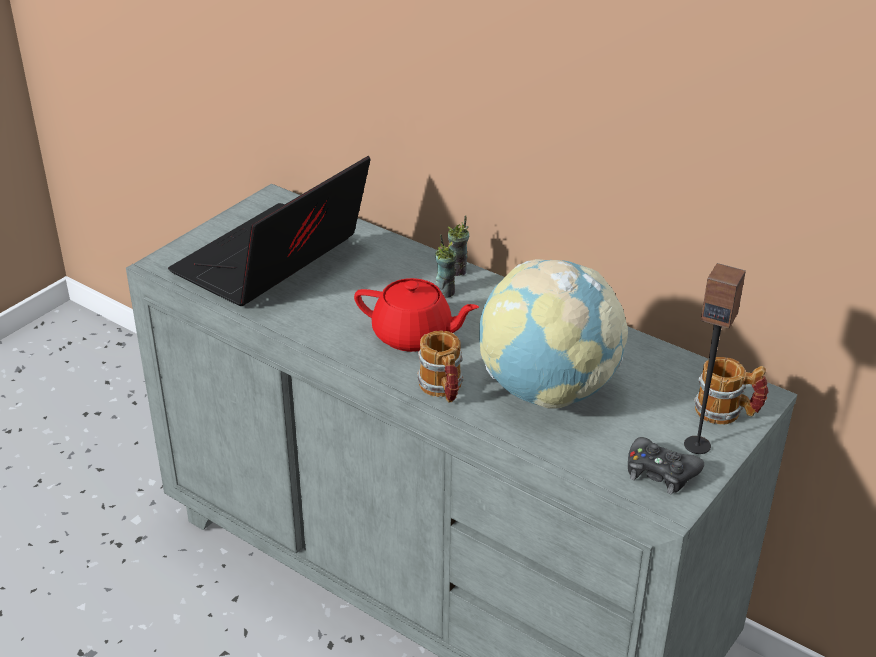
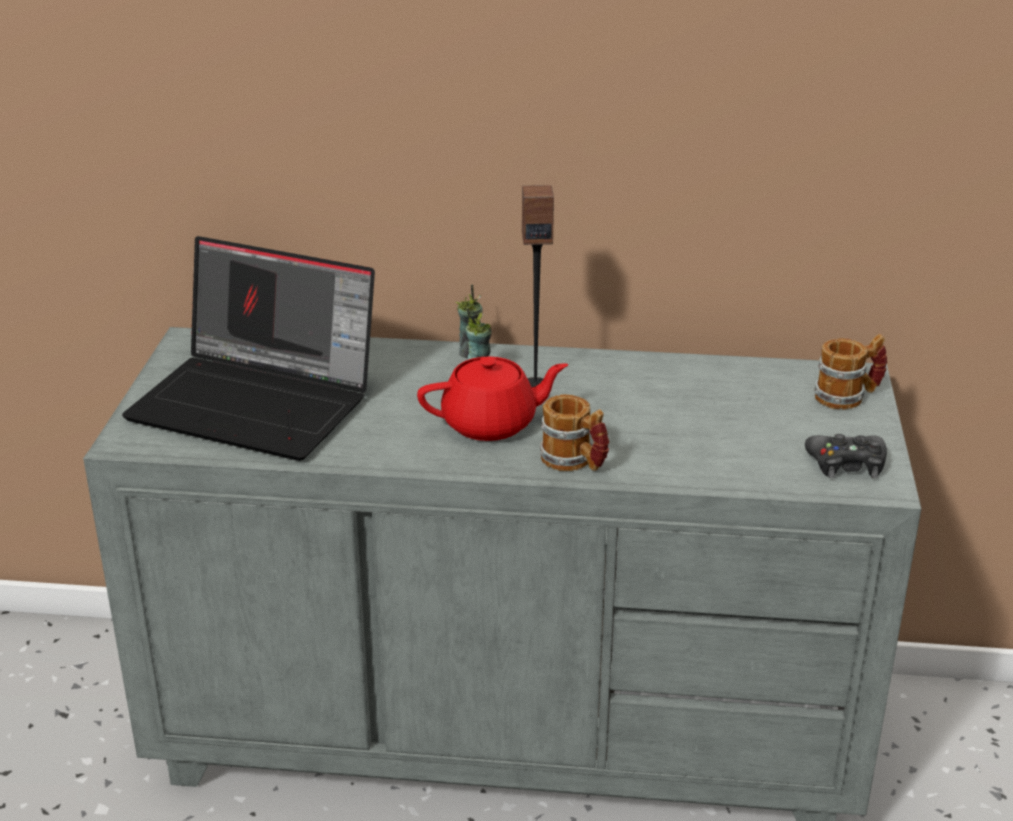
camera: 30 degrees left, 5 degrees down
laptop [168,156,370,306] -> laptop turned 75 degrees counterclockwise [122,236,375,461]
globe [479,259,628,409] -> none
speaker [684,263,746,454] -> speaker moved to [522,185,554,387]

